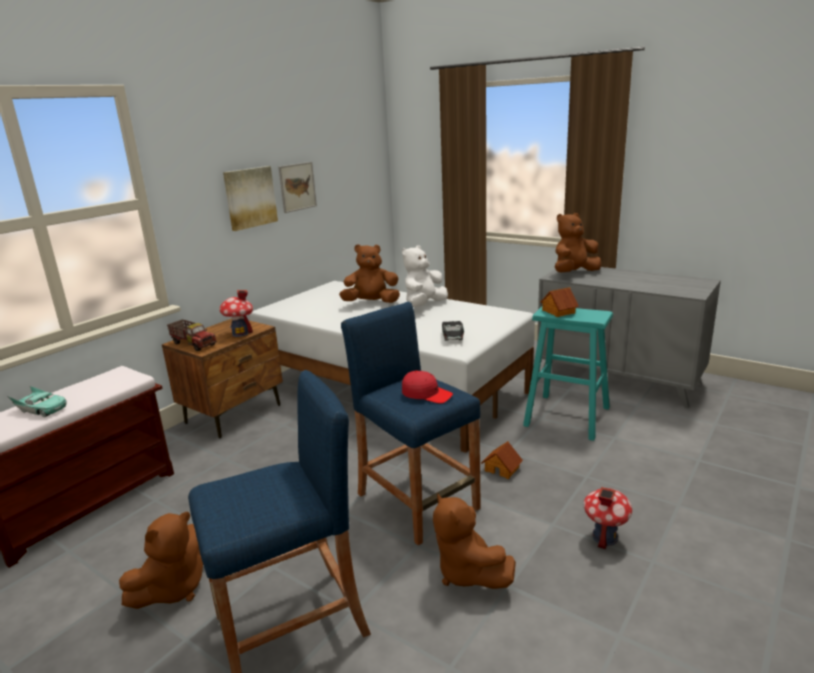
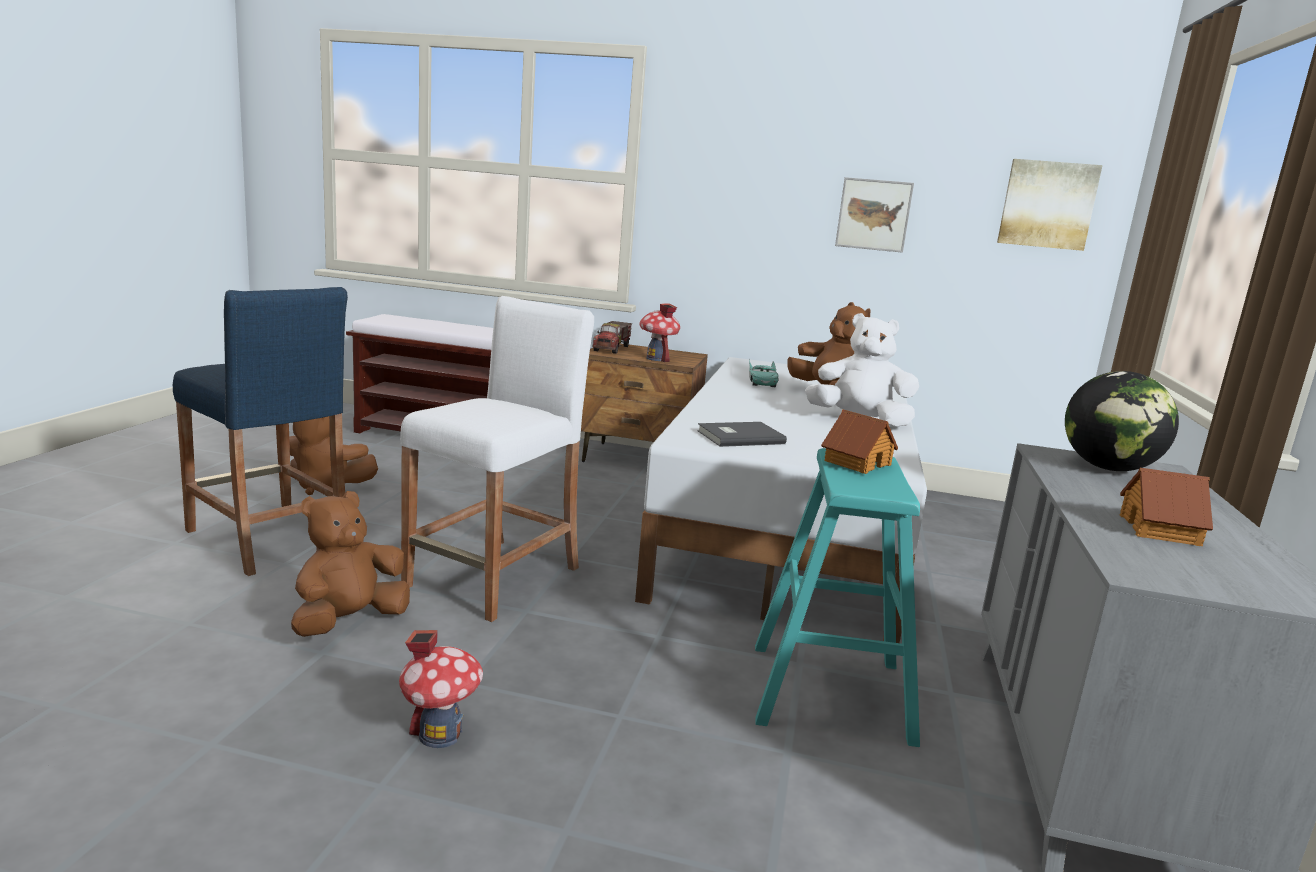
camera: 65 degrees right, 5 degrees down
turquoise toy car [8,386,66,417] -> turquoise toy car moved to [749,359,779,387]
picture [223,166,278,231] -> picture moved to [997,159,1103,251]
blue stool [341,302,481,546] -> white stool [400,296,594,622]
red cap [402,371,453,403] -> none
black toy car [442,321,464,341] -> grey book [697,422,787,447]
toy house [481,441,523,479] -> toy house moved to [1120,468,1213,546]
brown plush toy [555,213,601,272] -> globe [1065,371,1179,471]

